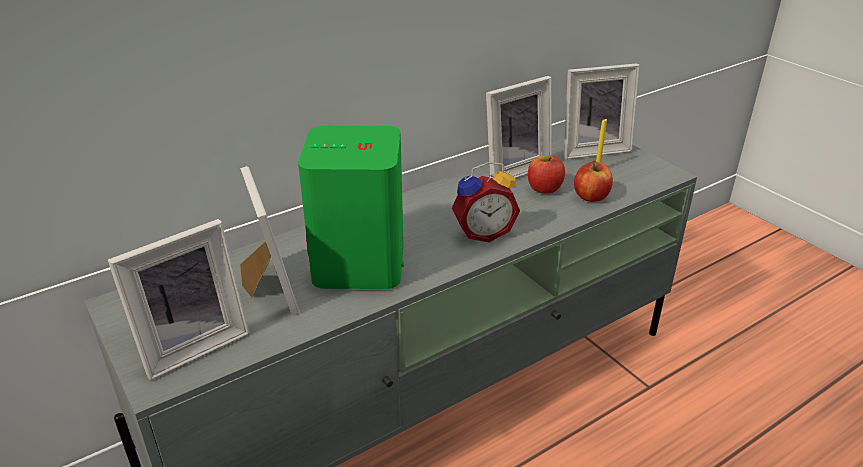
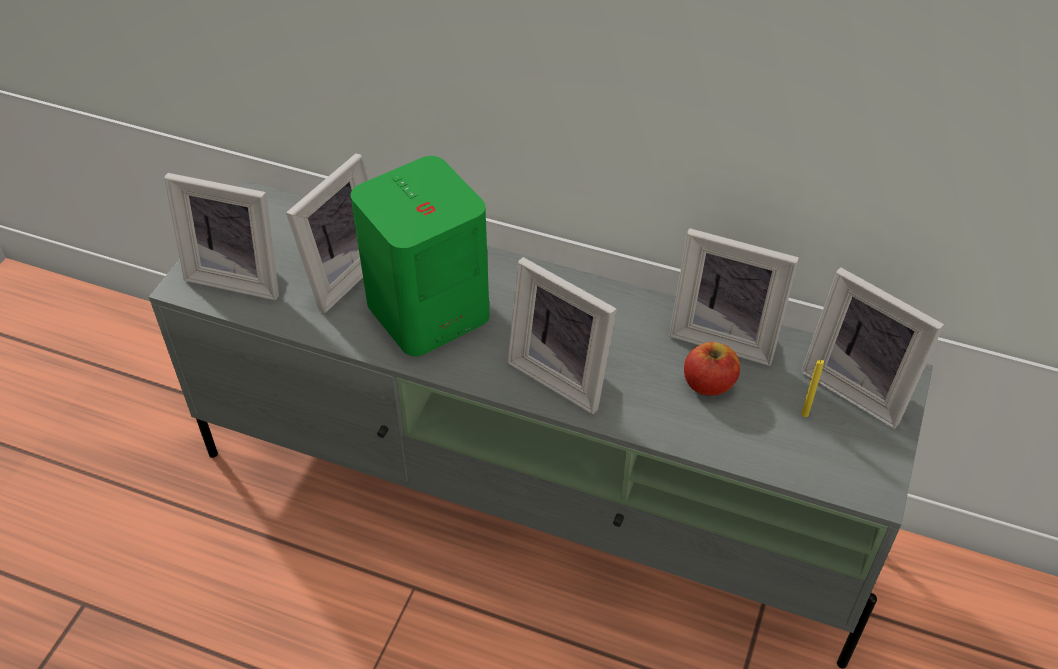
camera: 55 degrees right, 15 degrees up
alarm clock [452,162,520,242] -> picture frame [507,257,617,414]
apple [574,161,613,202] -> none

